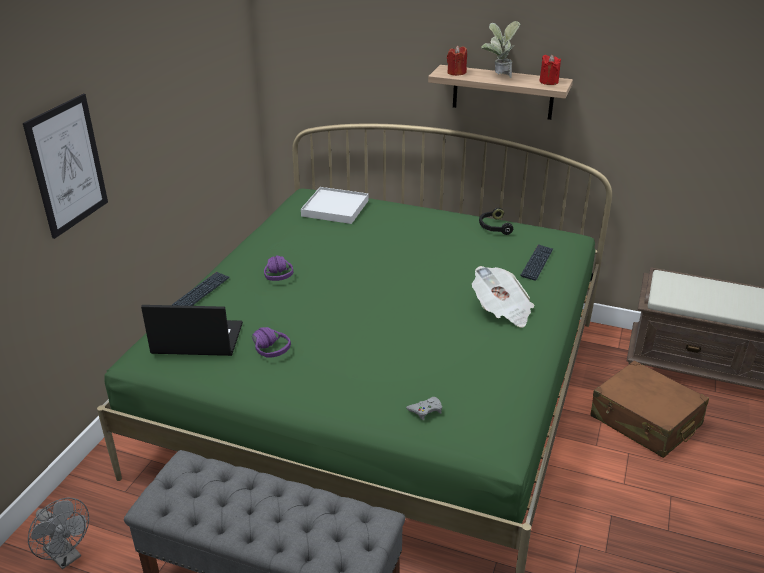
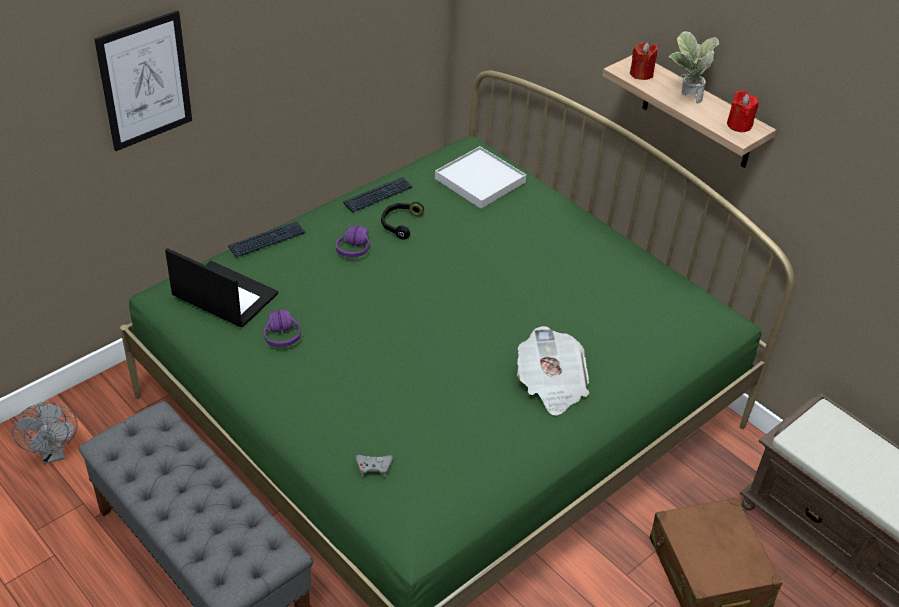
camera: 25 degrees right, 10 degrees up
black headphones [479,208,513,235] -> black headphones moved to [381,202,424,240]
keyboard [520,244,553,281] -> keyboard moved to [343,177,413,212]

